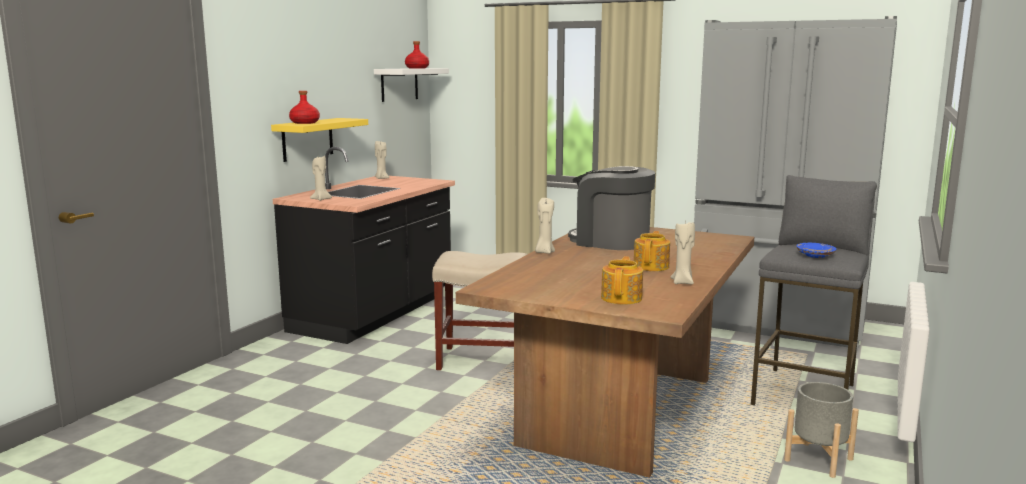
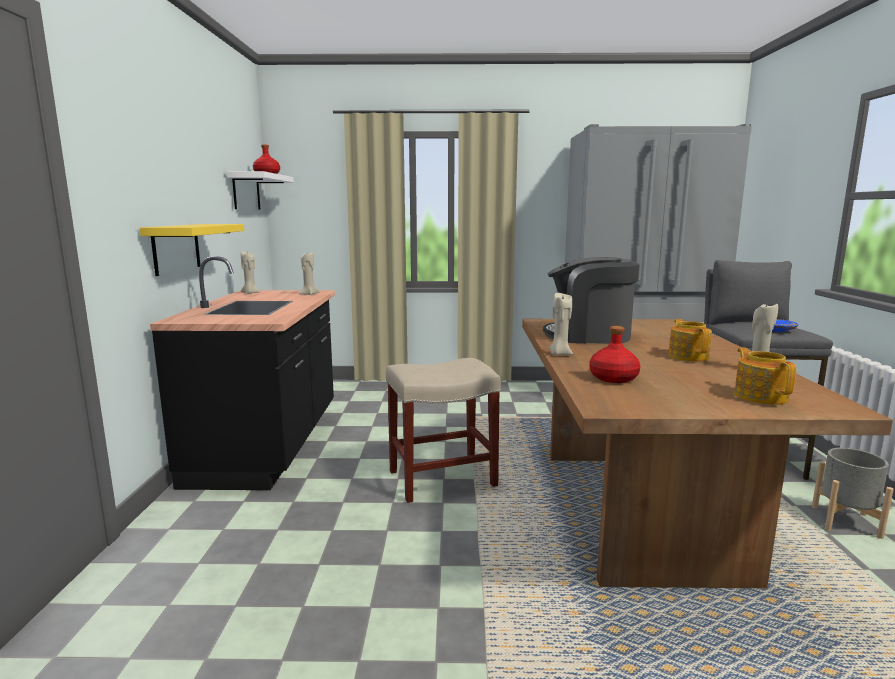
camera: 25 degrees left, 0 degrees up
red bottle [289,91,320,124] -> red bottle moved to [589,326,640,383]
beige candle [310,155,332,201] -> beige candle moved to [299,252,320,295]

